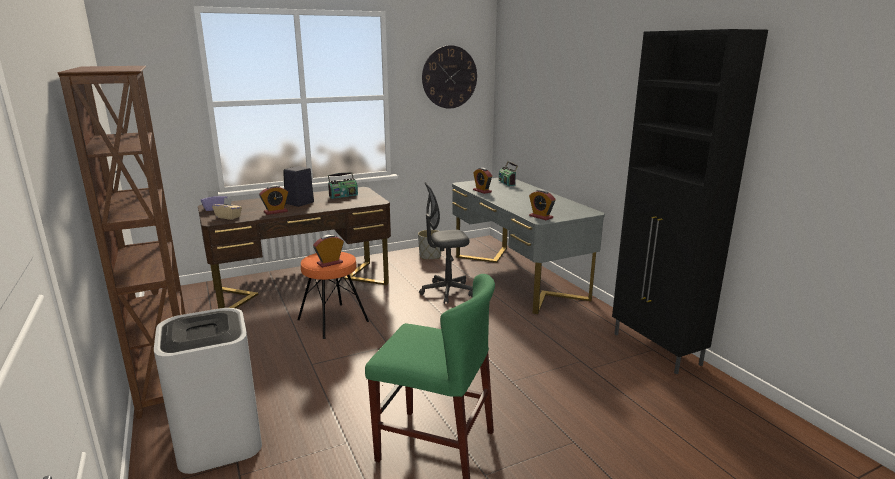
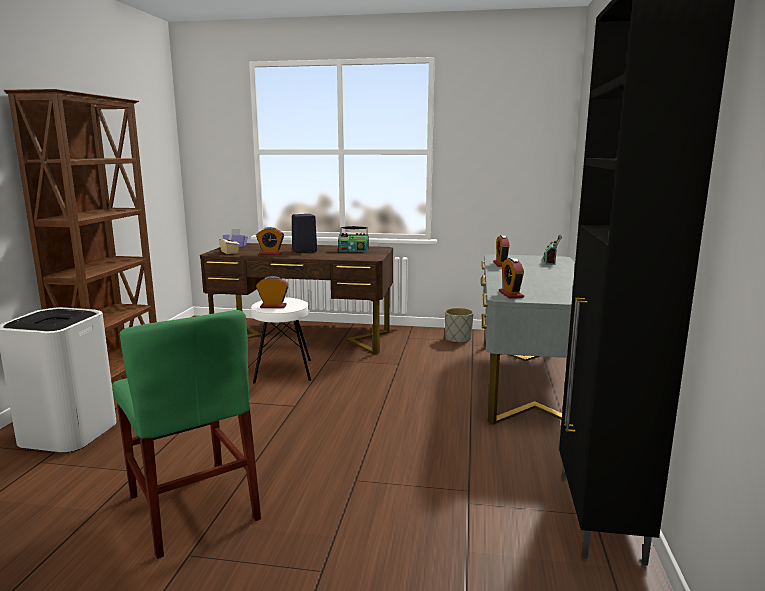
camera: 35 degrees right, 5 degrees down
orange stool [297,252,369,339] -> white stool [251,298,311,383]
grey office chair [419,182,473,304] -> none
wall clock [422,45,477,109] -> none

